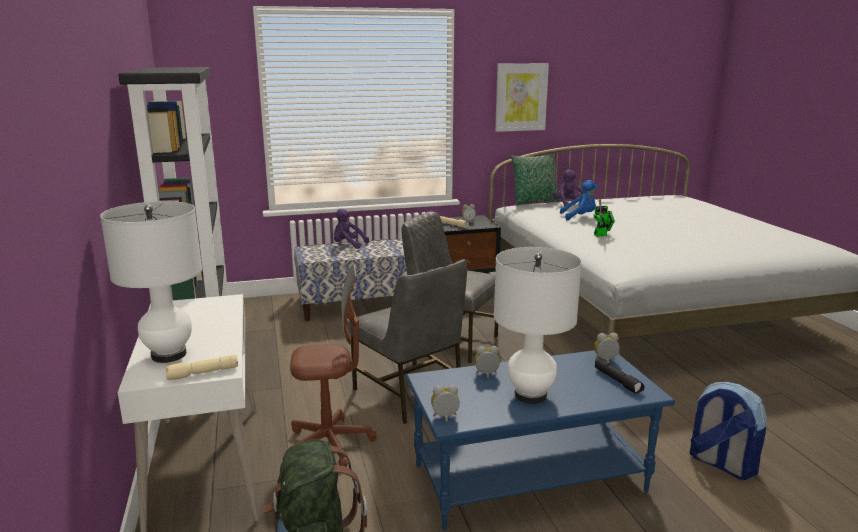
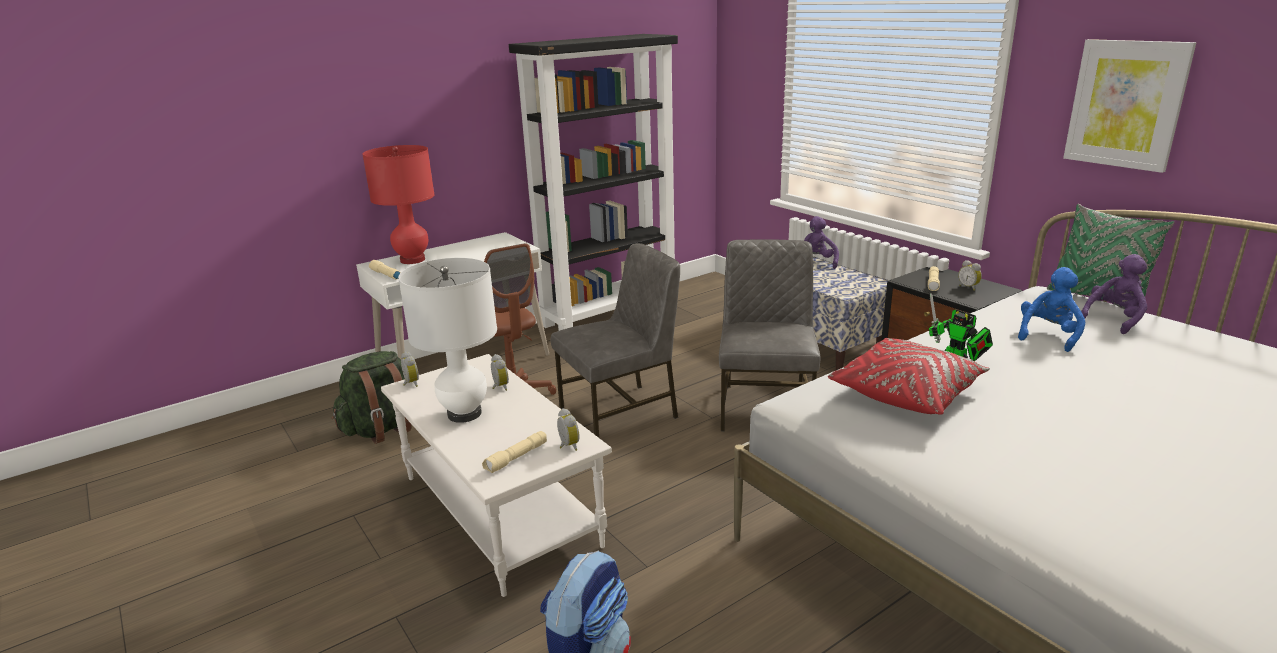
camera: 70 degrees right, 5 degrees up
white table lamp [100,201,202,363] -> red table lamp [362,145,435,264]
grey chair [348,259,467,424] -> grey chair turned 150 degrees counterclockwise [551,243,680,438]
blue coffee table [406,350,675,530] -> white coffee table [381,354,612,597]
blue plush toy [560,180,598,220] -> blue plush toy turned 120 degrees counterclockwise [1018,267,1086,352]
black flashlight [595,359,644,393] -> beige flashlight [482,431,547,473]
none -> red pillow [828,338,990,415]

